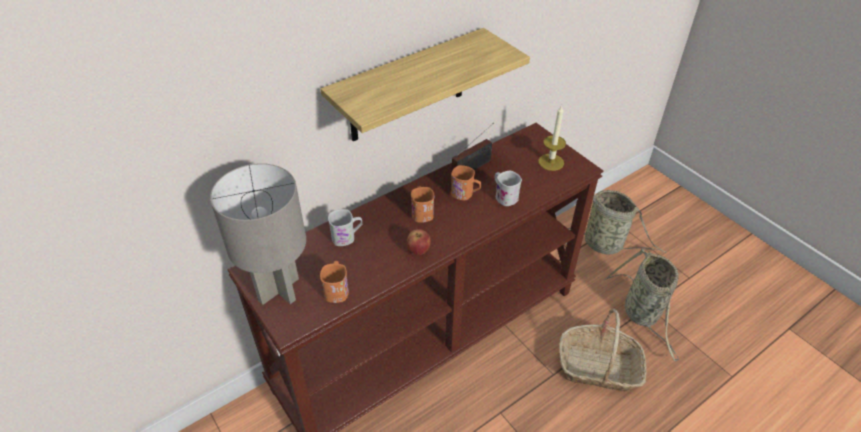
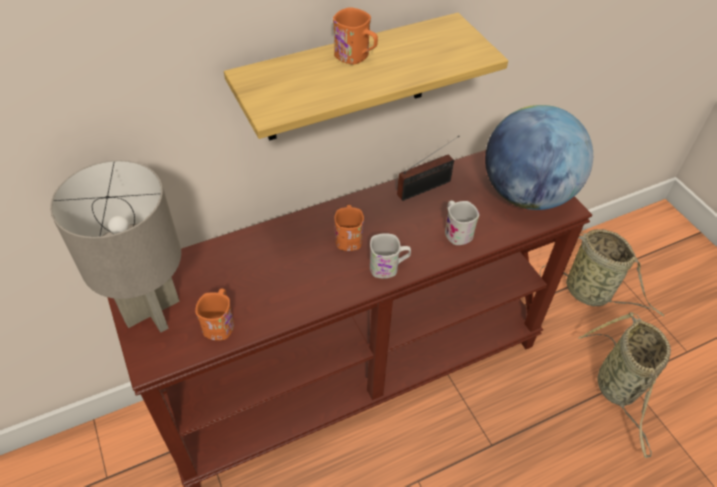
camera: 10 degrees right, 5 degrees up
white mug [328,209,362,246] -> white mug moved to [370,233,411,279]
apple [407,229,431,255] -> none
orange mug [451,165,481,200] -> orange mug moved to [333,7,378,64]
candle [538,105,566,171] -> globe [485,105,593,210]
basket [559,308,647,392] -> none

